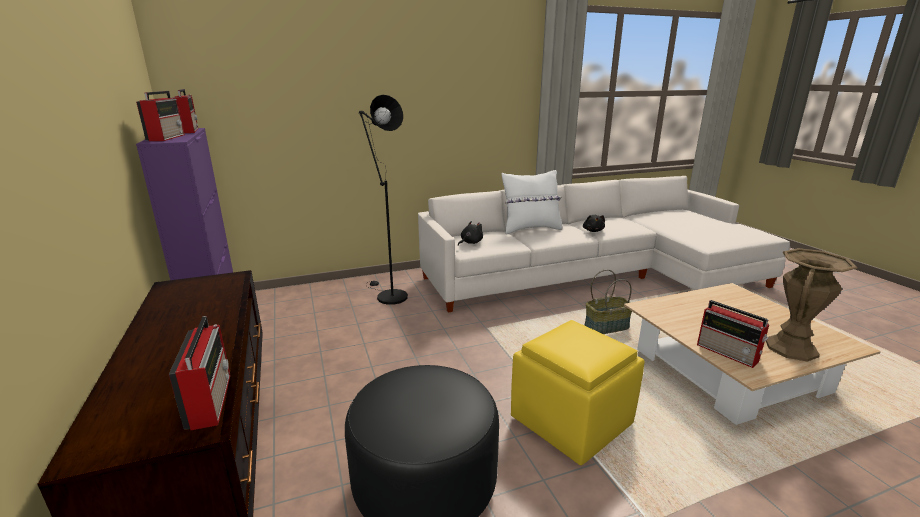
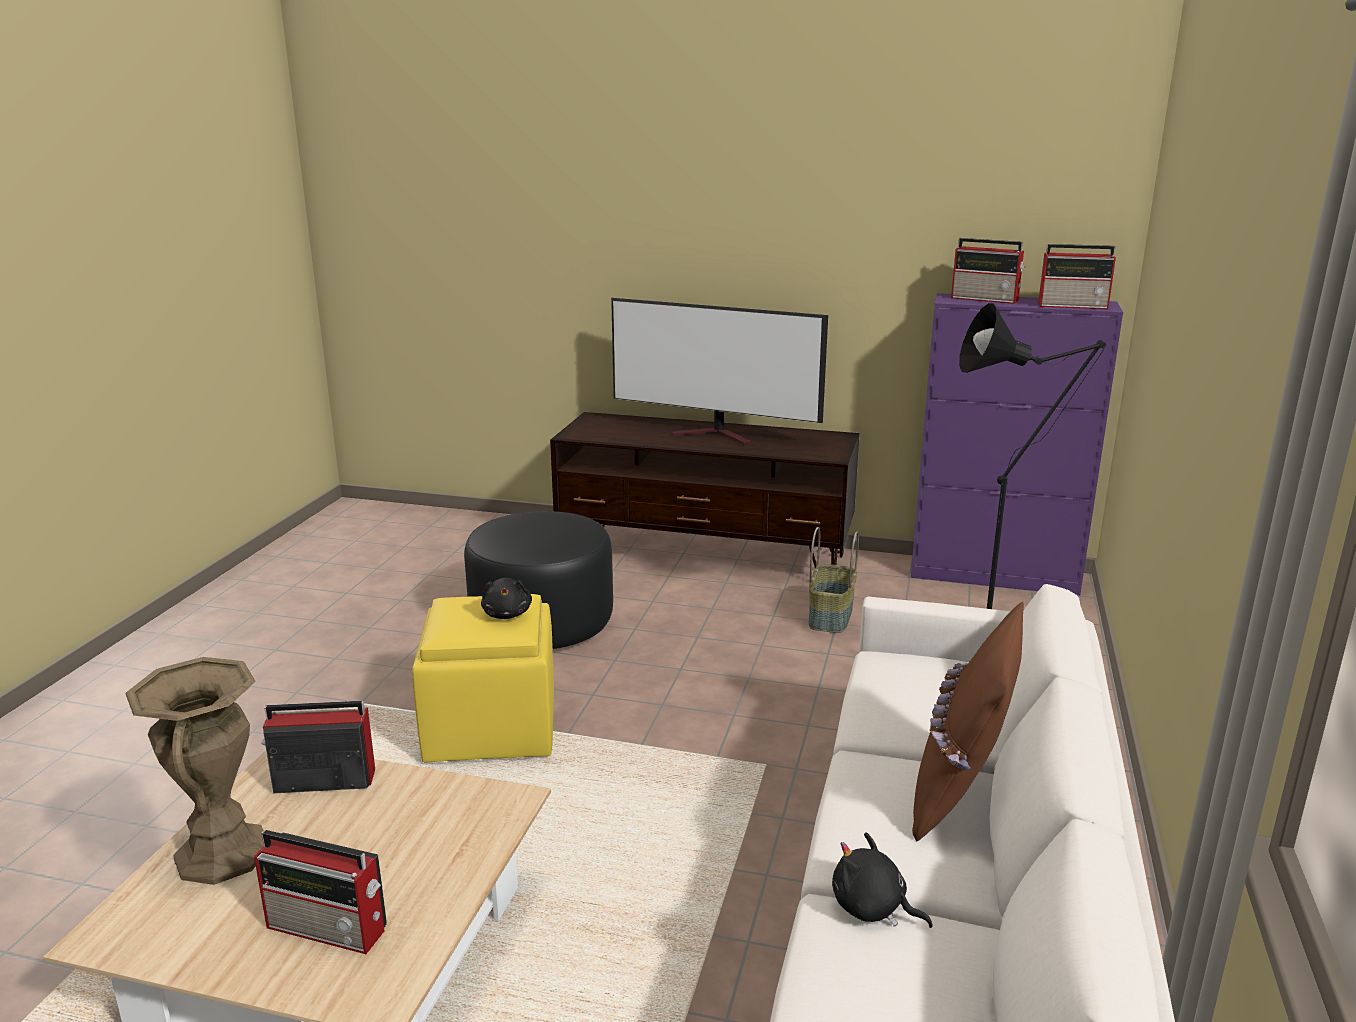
camera: 125 degrees right, 0 degrees up
radio [169,316,231,430] -> radio moved to [254,830,387,954]
black plush toy [458,221,483,246] -> black plush toy moved to [481,578,532,619]
white pillow [502,170,562,234] -> brown pillow [912,602,1024,842]
basket [584,269,632,334] -> basket moved to [809,527,859,633]
none -> television [611,298,828,445]

